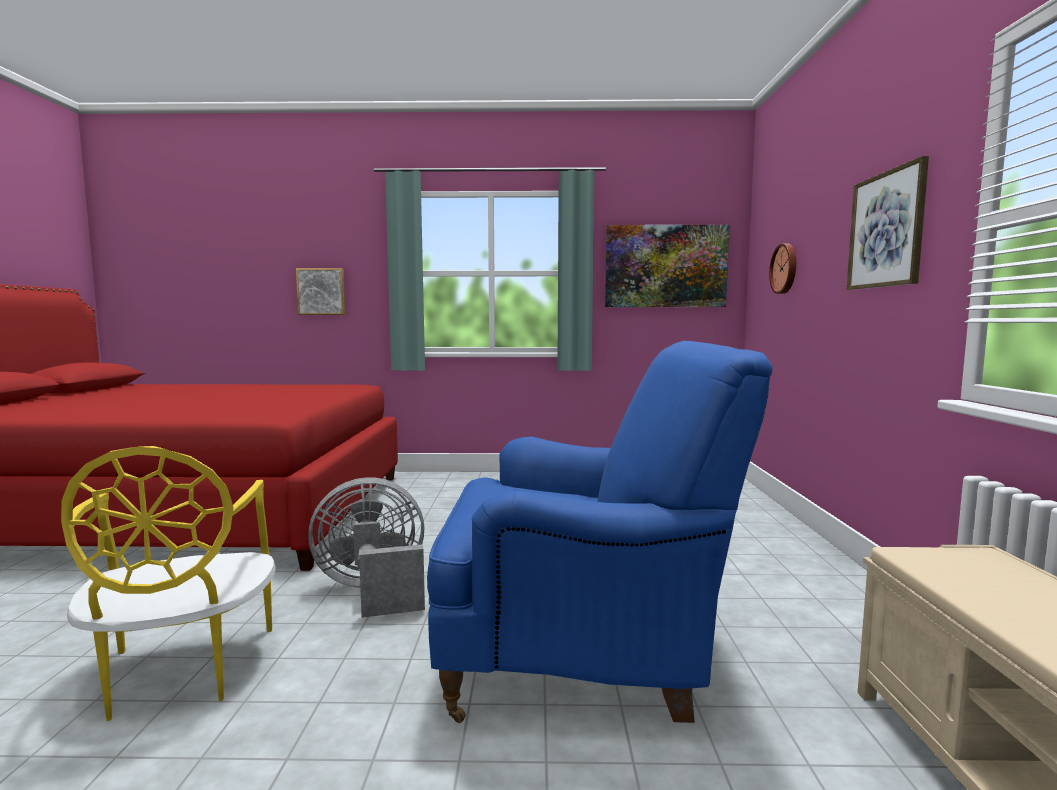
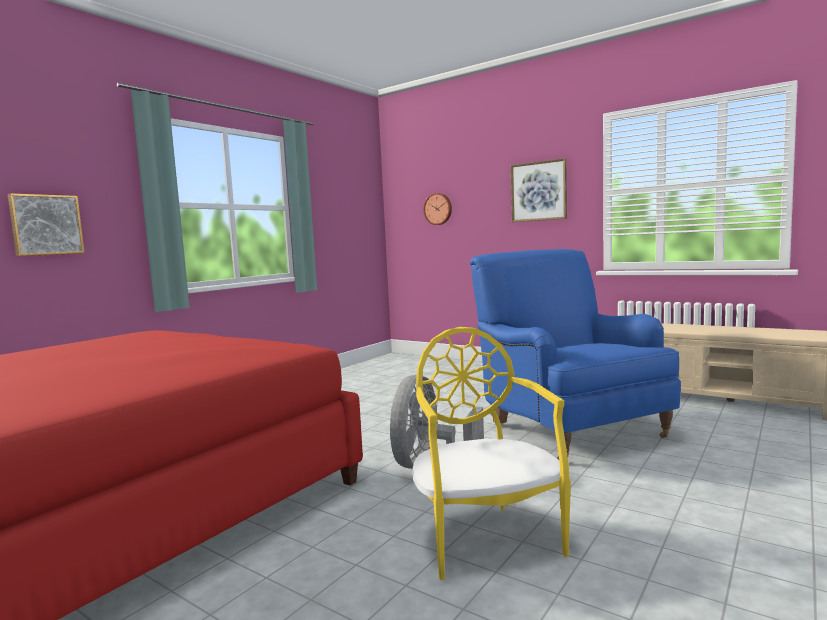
camera: 55 degrees left, 0 degrees up
yellow chair [61,446,276,721] -> yellow chair turned 120 degrees counterclockwise [412,327,571,580]
blue armchair [427,341,773,723] -> blue armchair turned 60 degrees counterclockwise [470,249,681,460]
picture [605,225,729,307] -> none

